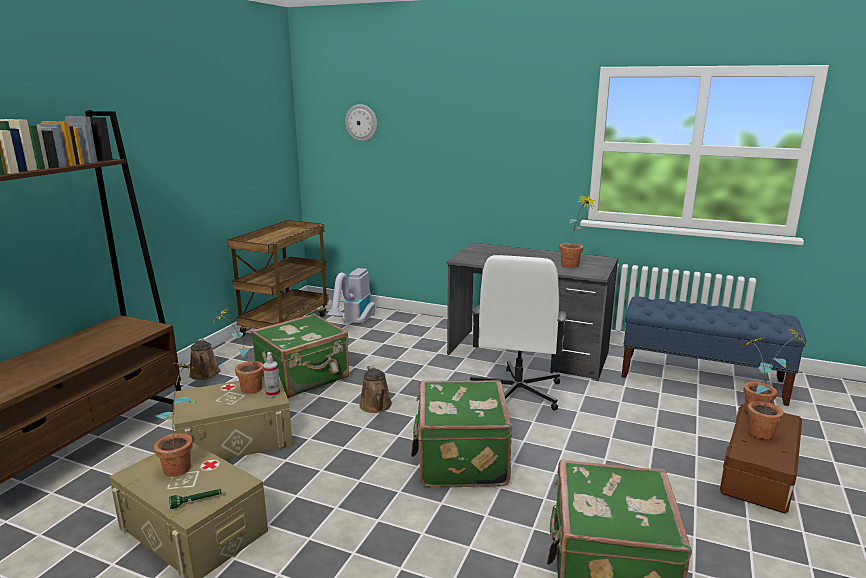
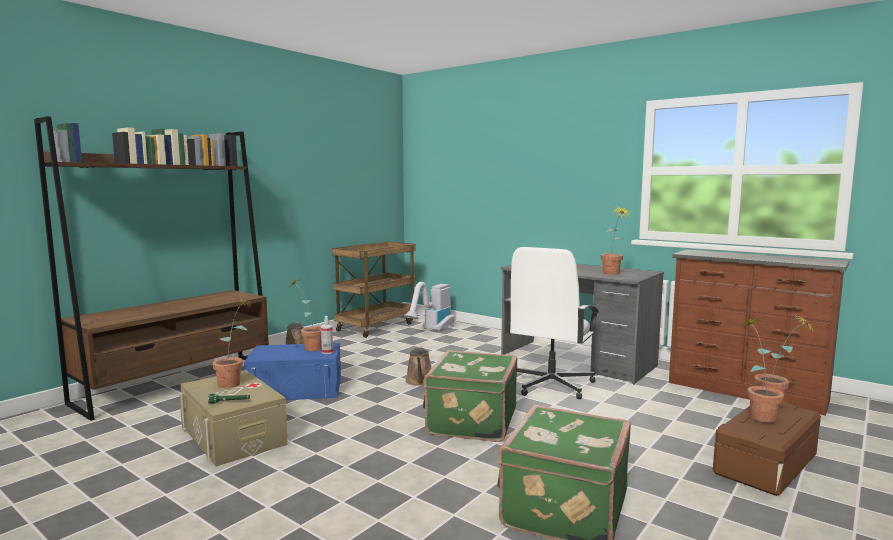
camera: 15 degrees right, 10 degrees down
beige storage box [174,377,293,460] -> blue storage box [244,343,341,400]
green suitcase [250,313,349,398] -> none
wall clock [345,104,377,142] -> none
blue bench [621,297,806,406] -> brown dresser [669,249,849,416]

